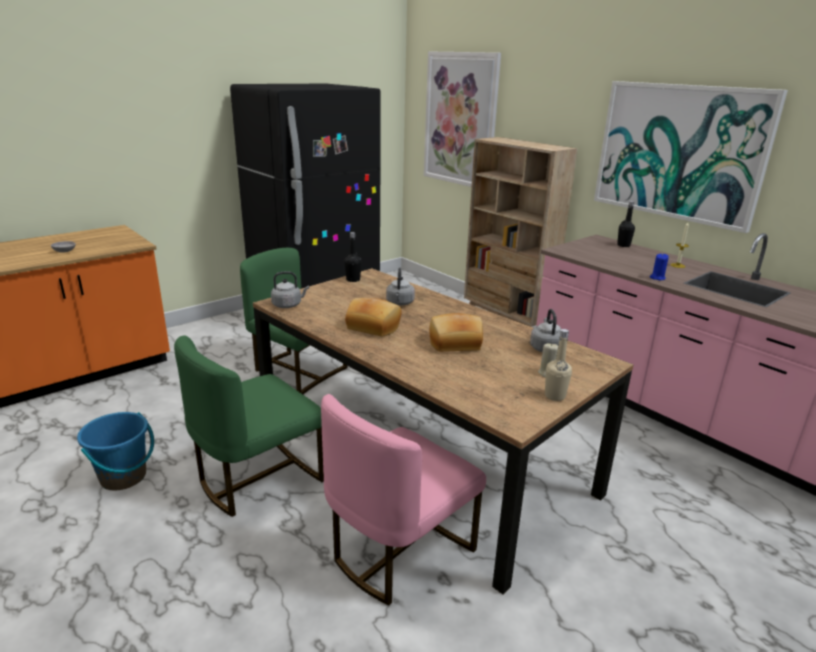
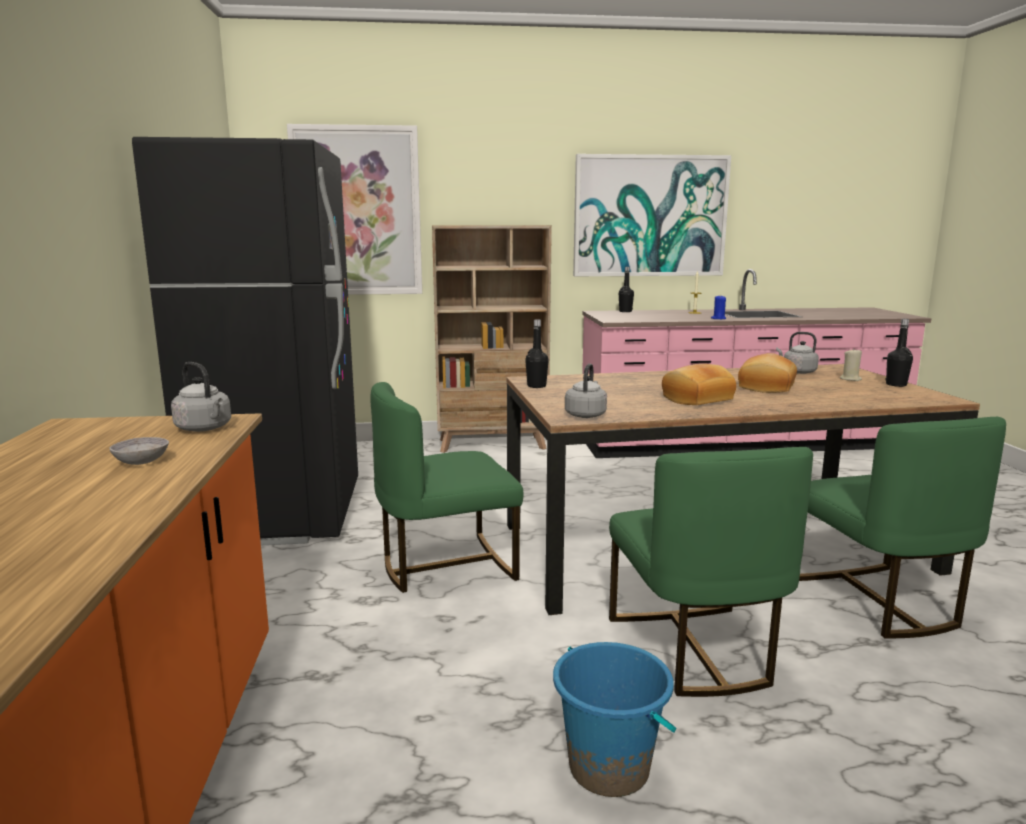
camera: 55 degrees left, 10 degrees down
pink chair [321,394,486,606] -> green chair [799,417,1006,638]
grey kettle [386,268,415,305] -> grey kettle moved to [171,362,231,432]
beige bottle [545,329,572,401] -> black bottle [885,319,913,387]

